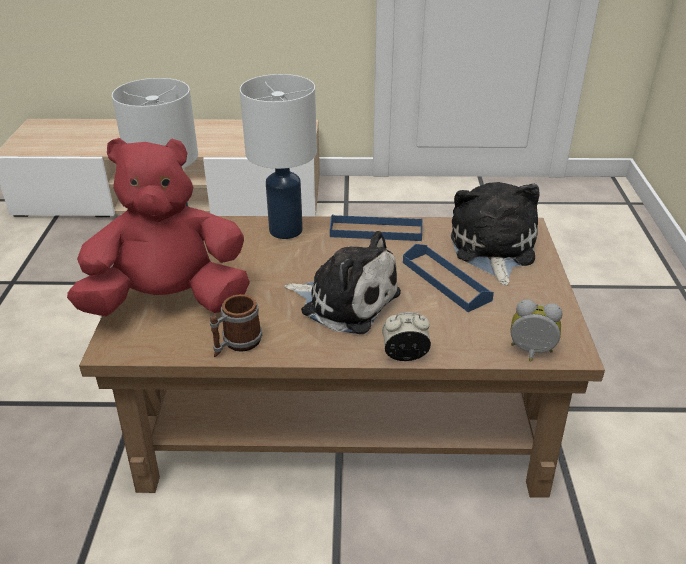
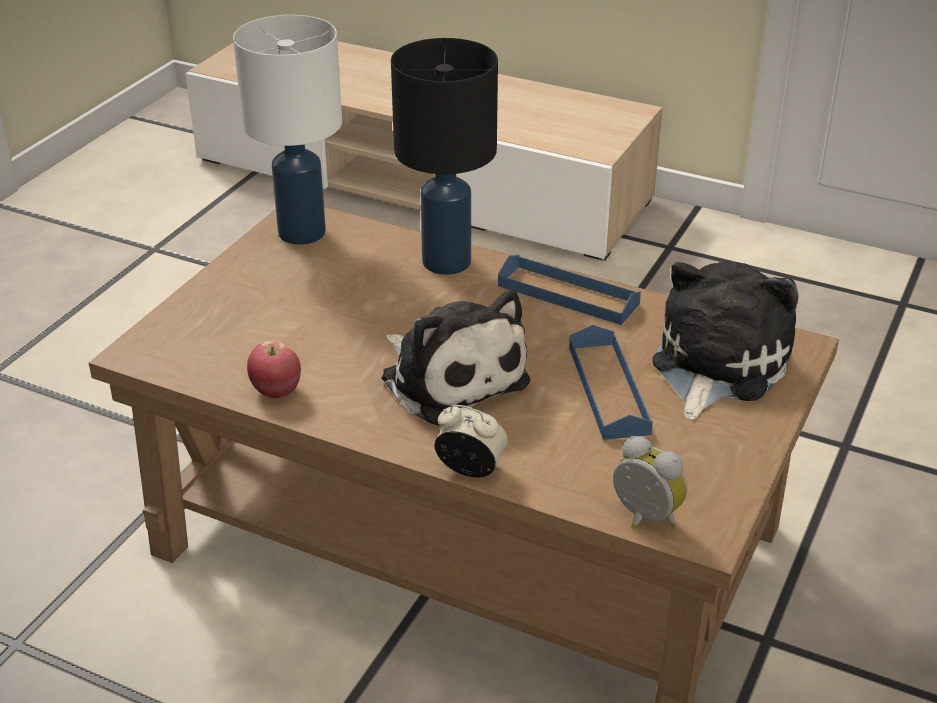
camera: 25 degrees right, 0 degrees up
red plush toy [67,138,250,316] -> none
mug [210,294,262,357] -> apple [247,341,301,398]
white table lamp [240,74,317,239] -> black table lamp [391,38,498,275]

